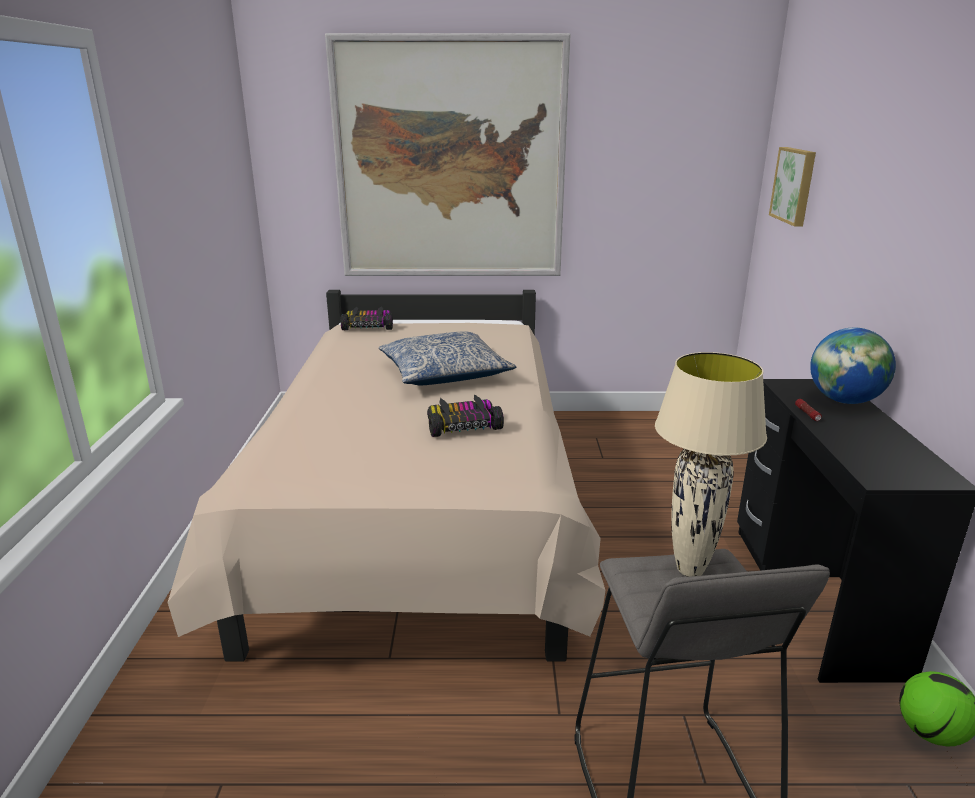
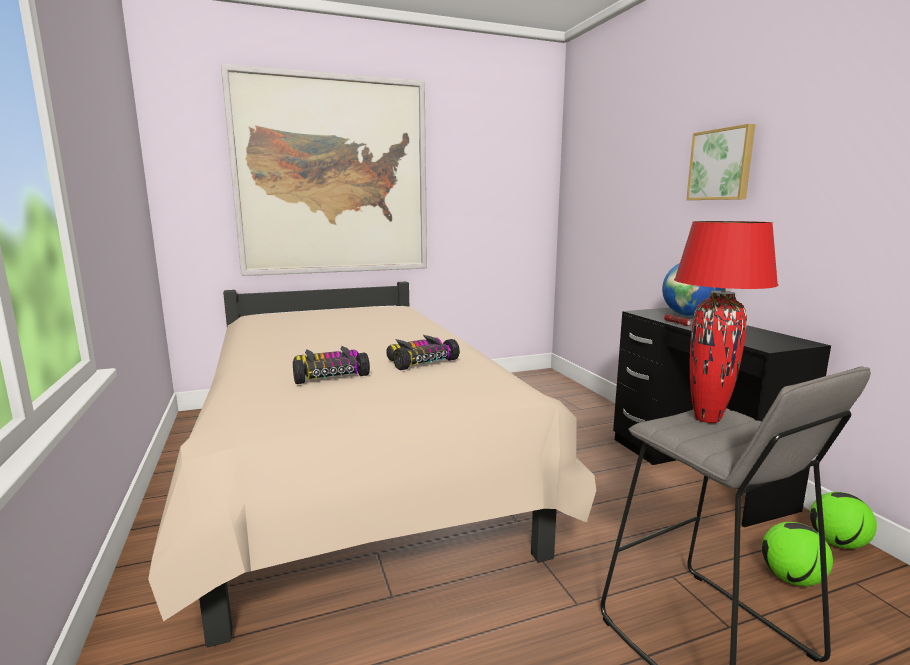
camera: 20 degrees left, 10 degrees down
toy car [341,306,393,330] -> toy car moved to [293,346,370,384]
pillow [379,331,516,385] -> none
beige table lamp [655,352,767,577] -> red table lamp [674,221,778,423]
picture [769,147,816,226] -> picture moved to [686,124,755,200]
none -> football [762,522,833,586]

